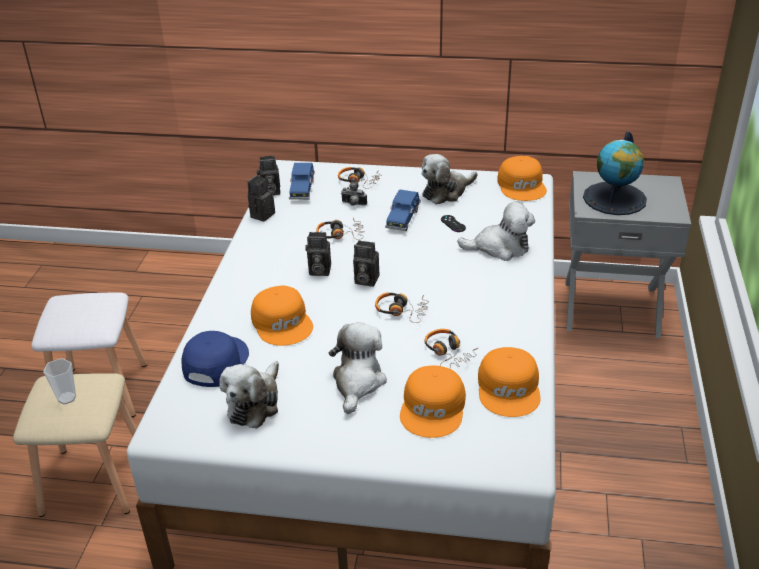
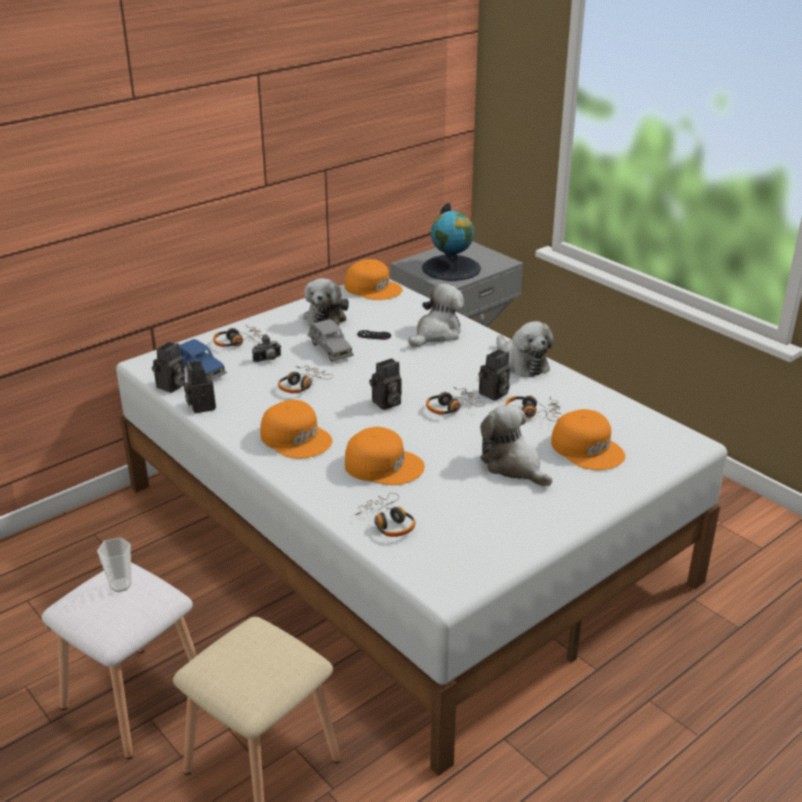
camera: 50 degrees left, 5 degrees down
cup [43,358,76,404] -> cup moved to [97,538,132,592]
blue cap [181,331,249,387] -> headphones [355,493,416,537]
plush toy [220,361,279,429] -> plush toy moved to [497,321,554,377]
camera [305,232,331,276] -> camera moved to [478,349,510,401]
blue toy car [385,190,421,231] -> grey toy car [307,319,354,362]
orange cap [478,347,541,417] -> orange cap moved to [260,400,332,458]

